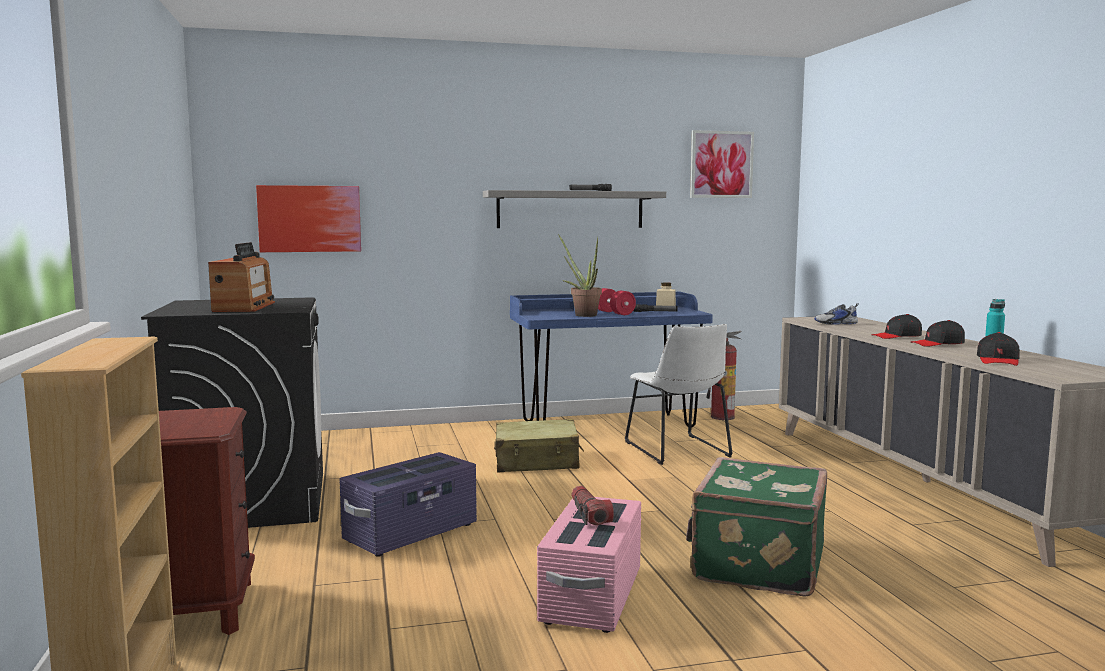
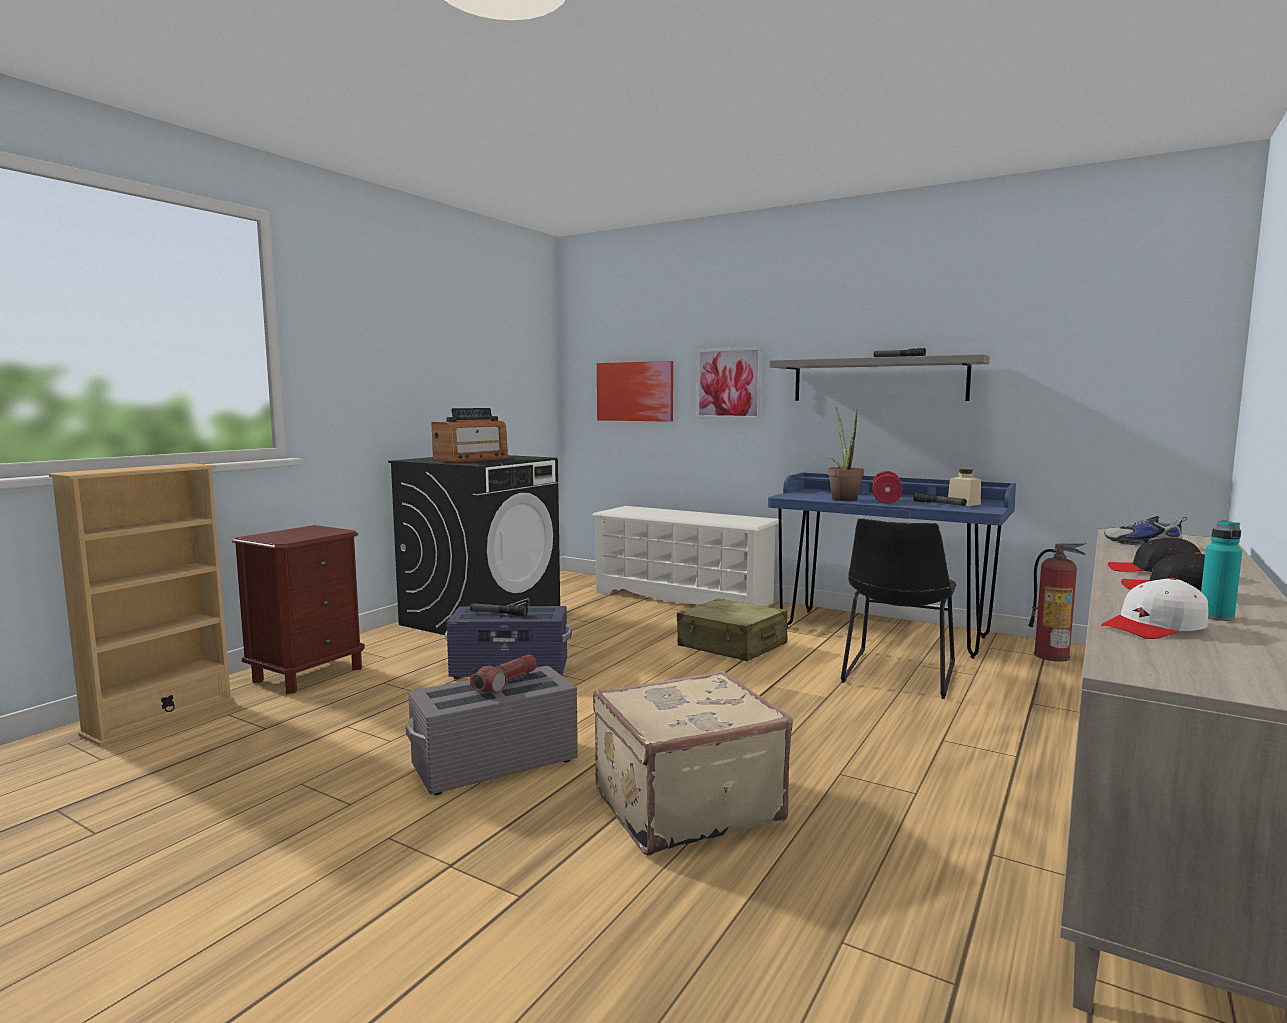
camera: 45 degrees right, 0 degrees up
pink storage box [537,497,642,633] -> grey storage box [406,666,578,795]
white chair [625,324,733,465] -> black chair [841,518,957,699]
green suitcase [686,457,827,597] -> beige suitcase [593,670,793,855]
picture [690,130,754,198] -> picture moved to [696,347,763,419]
black cap [977,332,1020,366] -> white cap [1101,578,1208,639]
none -> flashlight [470,603,528,616]
none -> white shoe rack [592,506,783,607]

